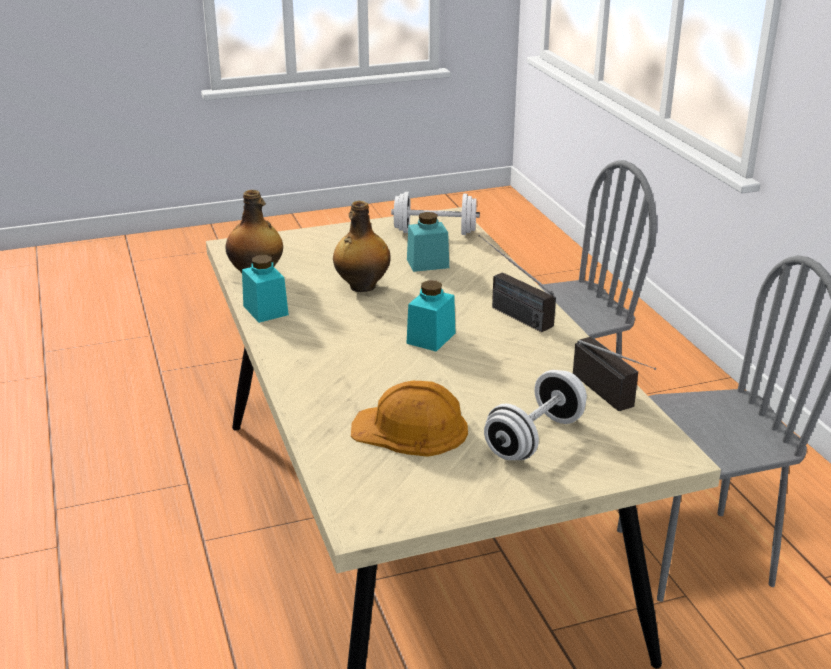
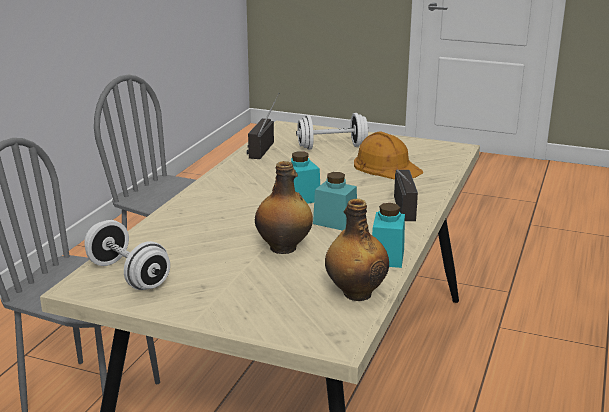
camera: 140 degrees left, 5 degrees down
turquoise jar [407,212,449,272] -> turquoise jar moved to [313,172,357,231]
radio [478,235,556,332] -> radio moved to [394,169,418,221]

